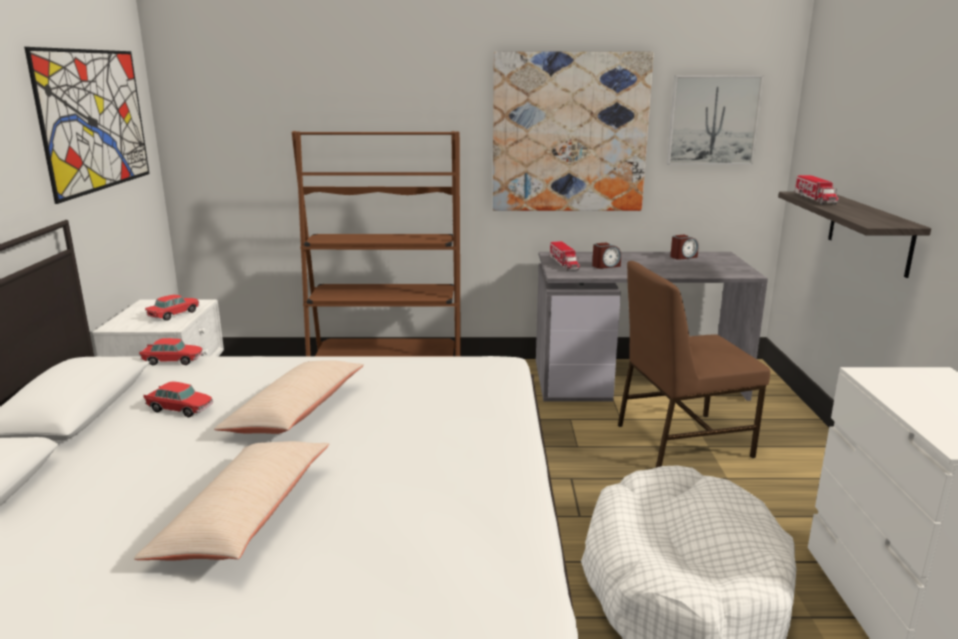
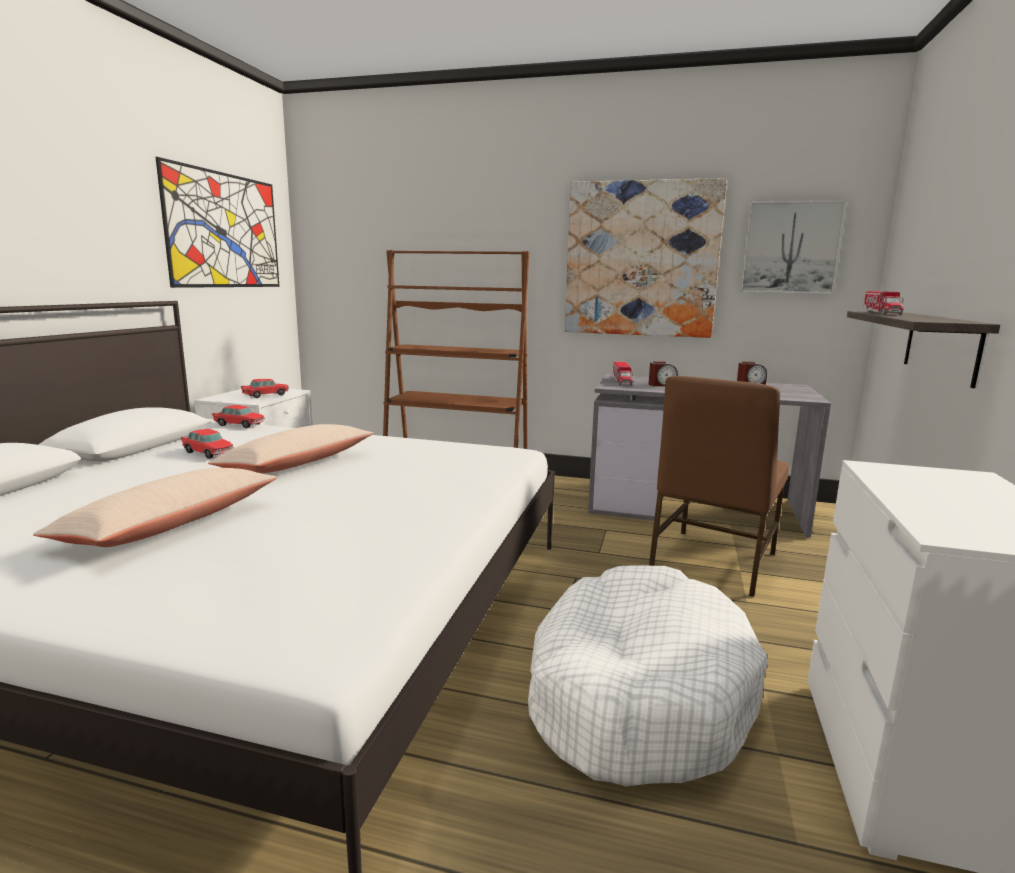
camera: 15 degrees right, 5 degrees down
brown chair [618,261,770,468] -> brown chair turned 60 degrees counterclockwise [649,376,789,597]

